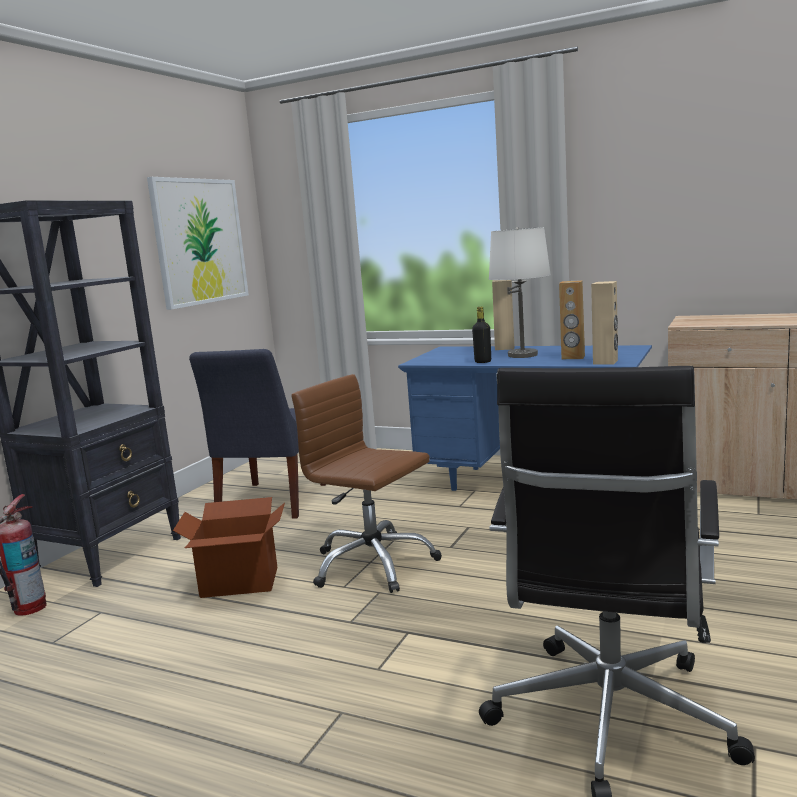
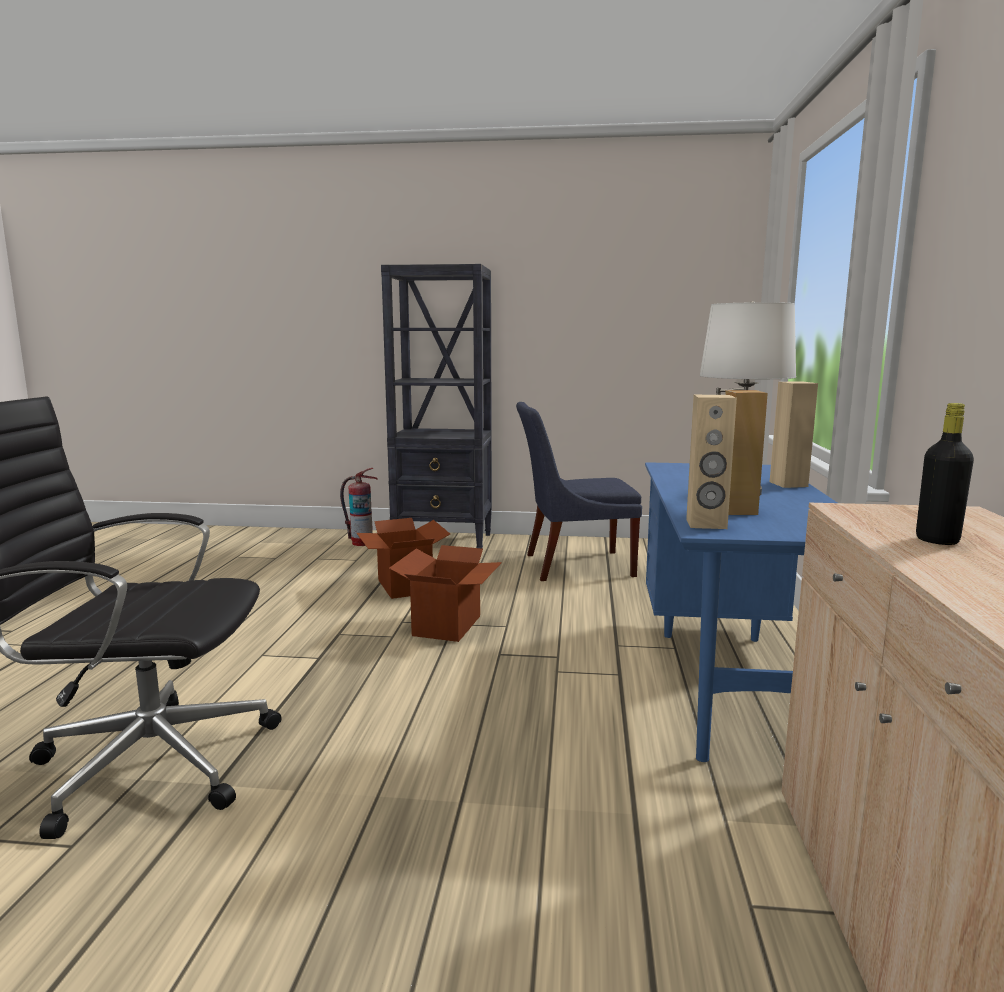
camera: 70 degrees right, 0 degrees up
picture [147,177,249,310] -> none
brown office chair [292,374,442,593] -> cardboard box [389,545,502,642]
black bottle [472,307,491,363] -> black bottle moved to [916,403,974,545]

